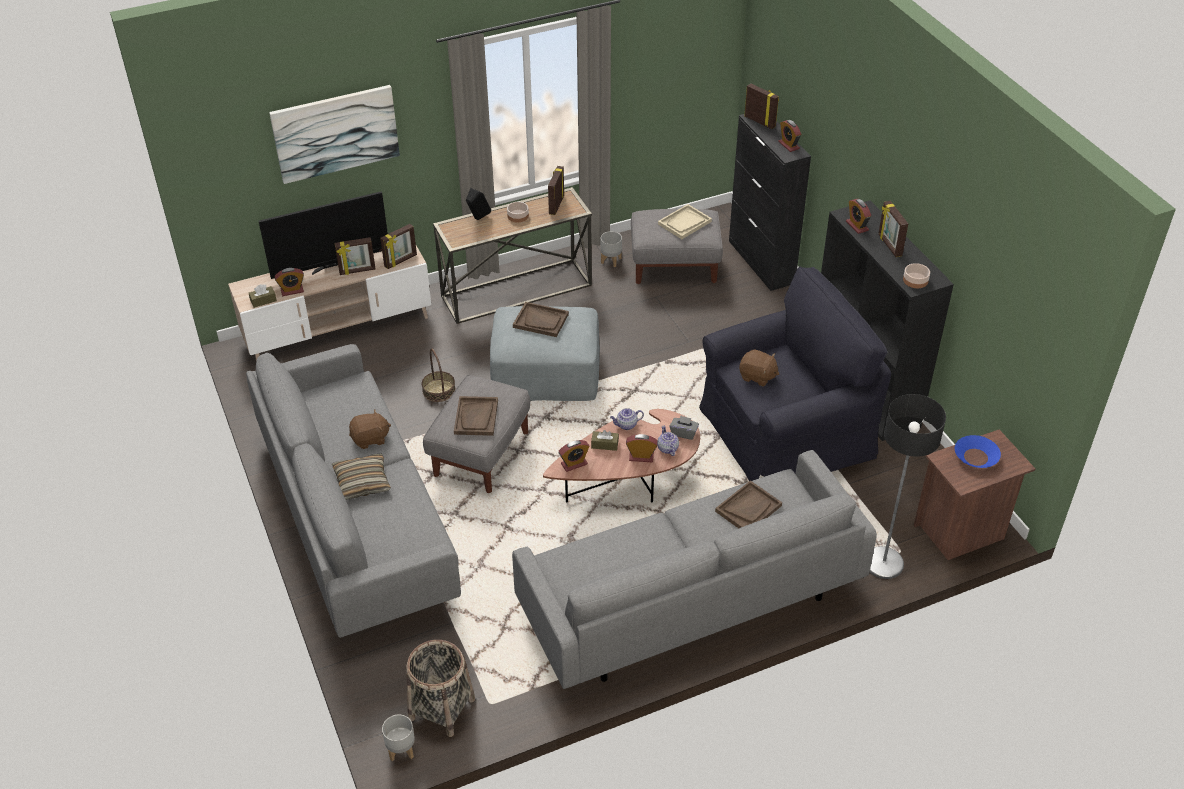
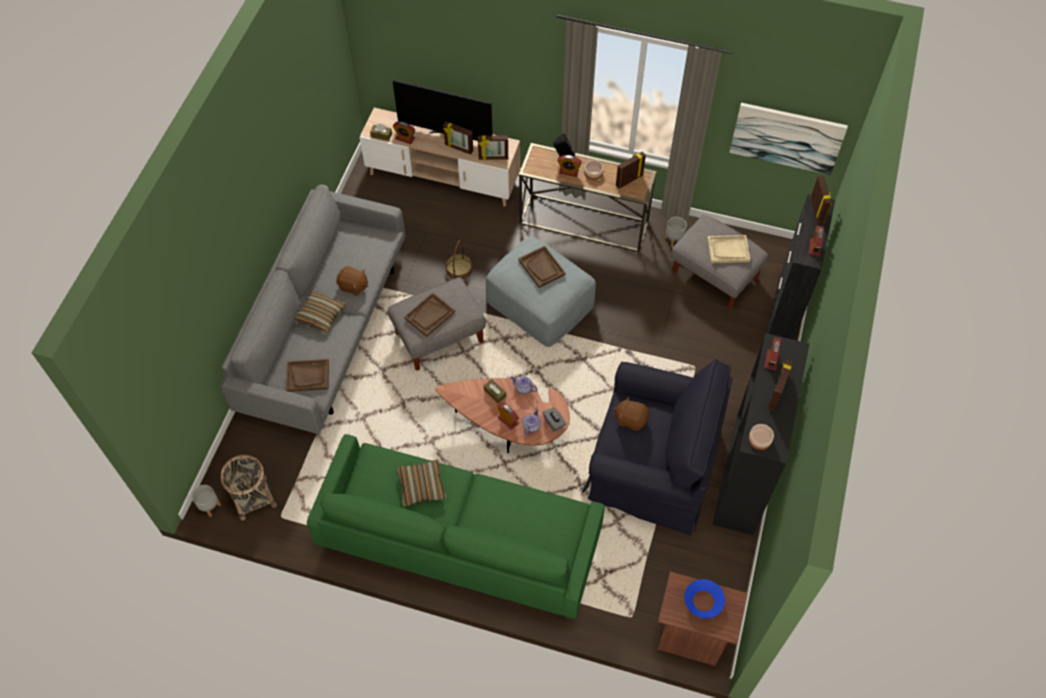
camera: 40 degrees right, 15 degrees up
picture [269,85,400,184] -> picture moved to [729,103,848,175]
grey sofa [512,450,877,689] -> green sofa [307,434,605,619]
alarm clock [558,440,589,472] -> alarm clock moved to [557,155,582,177]
brown tray [715,480,782,528] -> brown tray moved to [286,359,329,392]
brown plush toy [739,349,779,387] -> brown plush toy turned 135 degrees clockwise [614,396,649,431]
floor lamp [870,394,946,579] -> none
none -> pillow [396,459,446,507]

